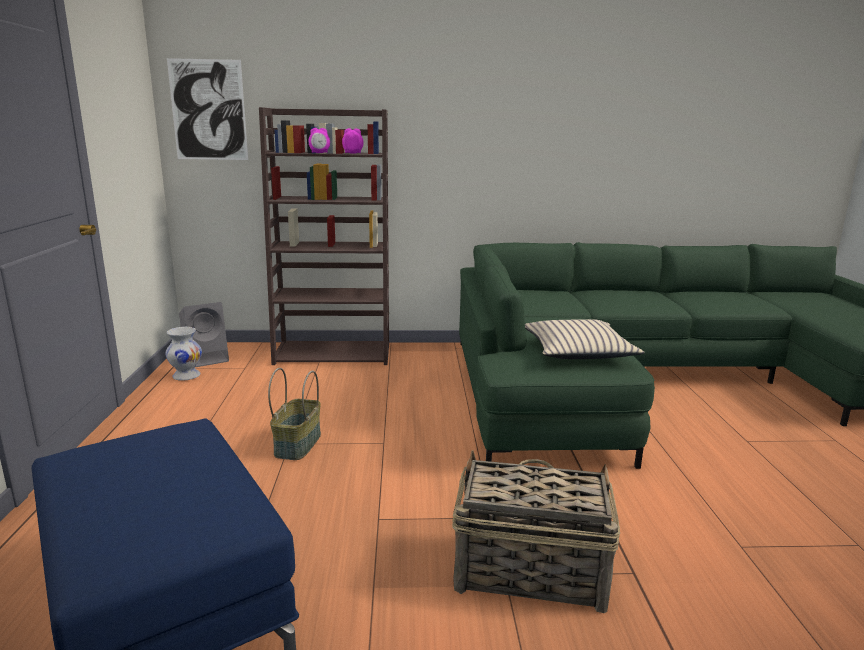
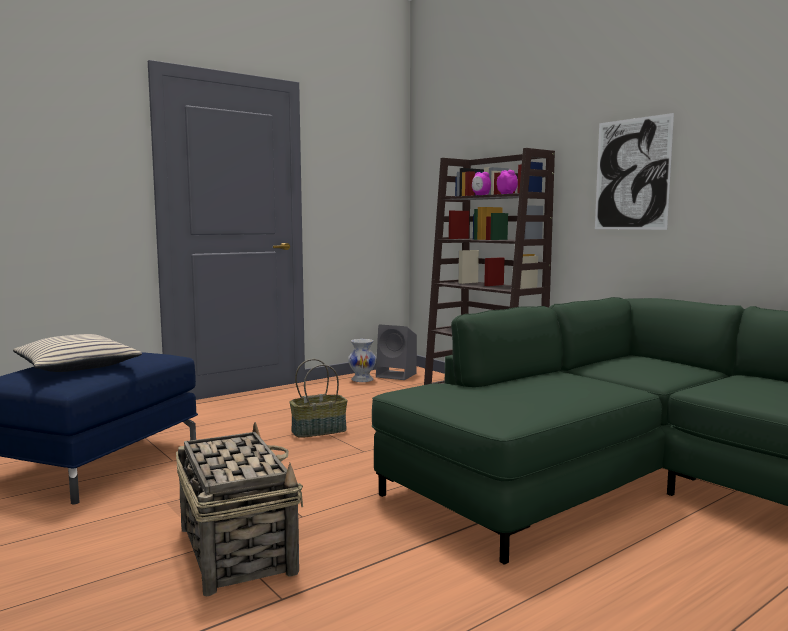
camera: 55 degrees right, 10 degrees down
picture [167,58,248,160] -> picture moved to [595,113,674,230]
beige pillow [525,319,645,359] -> beige pillow moved to [13,334,142,372]

